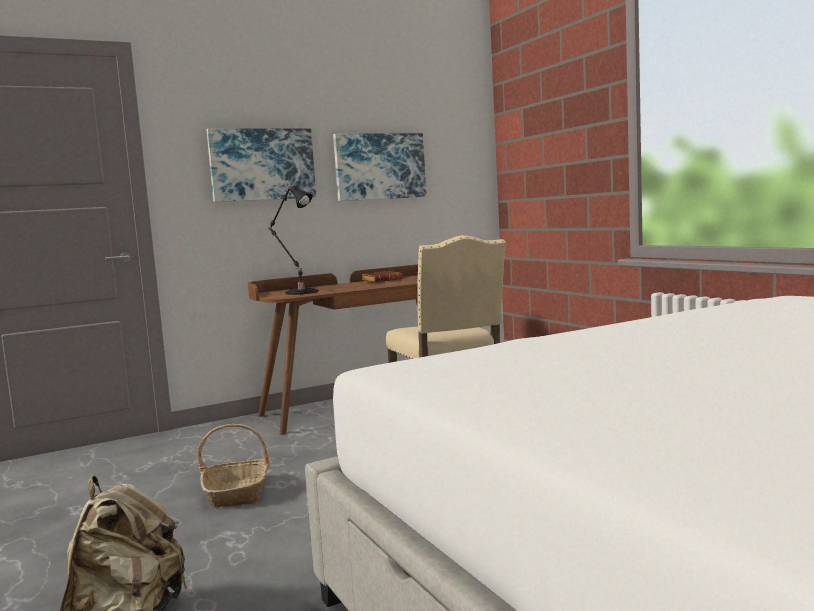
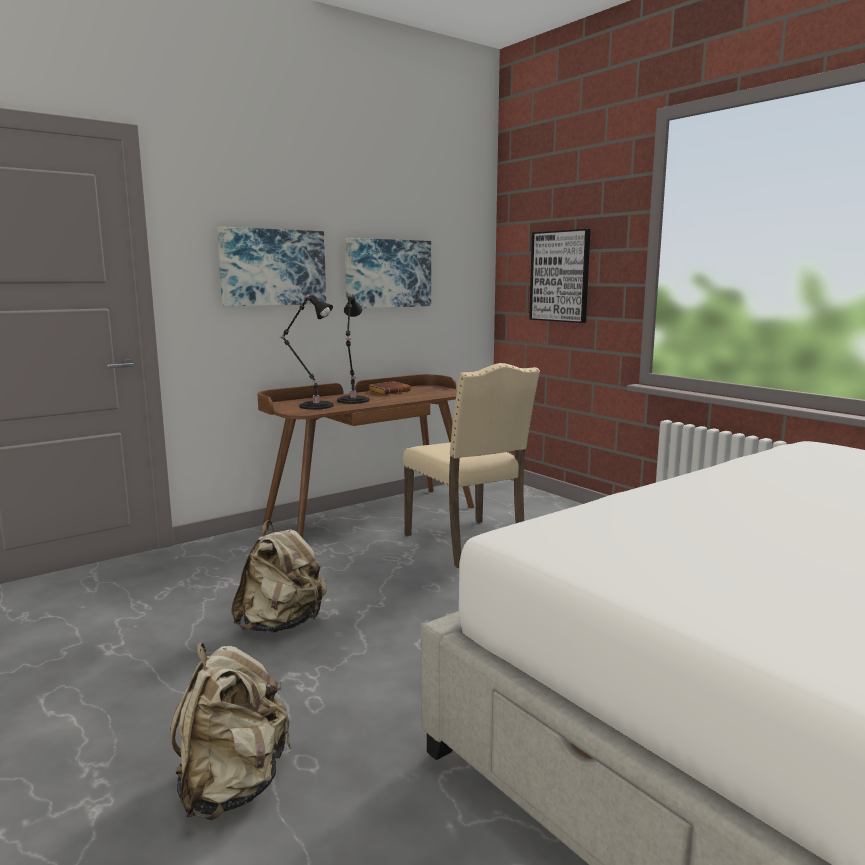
camera: 10 degrees left, 5 degrees up
basket [197,424,269,507] -> beige backpack [231,520,327,633]
none -> black table lamp [337,294,370,404]
none -> picture [529,229,590,323]

